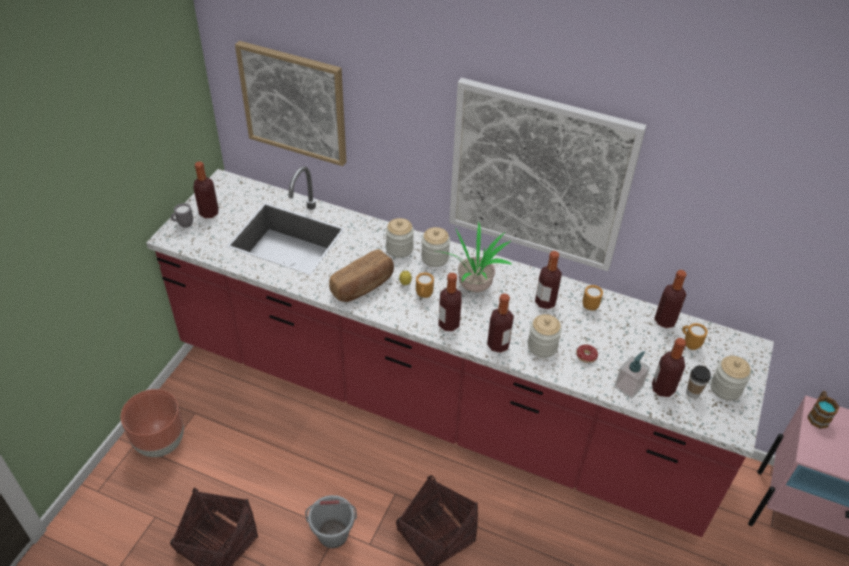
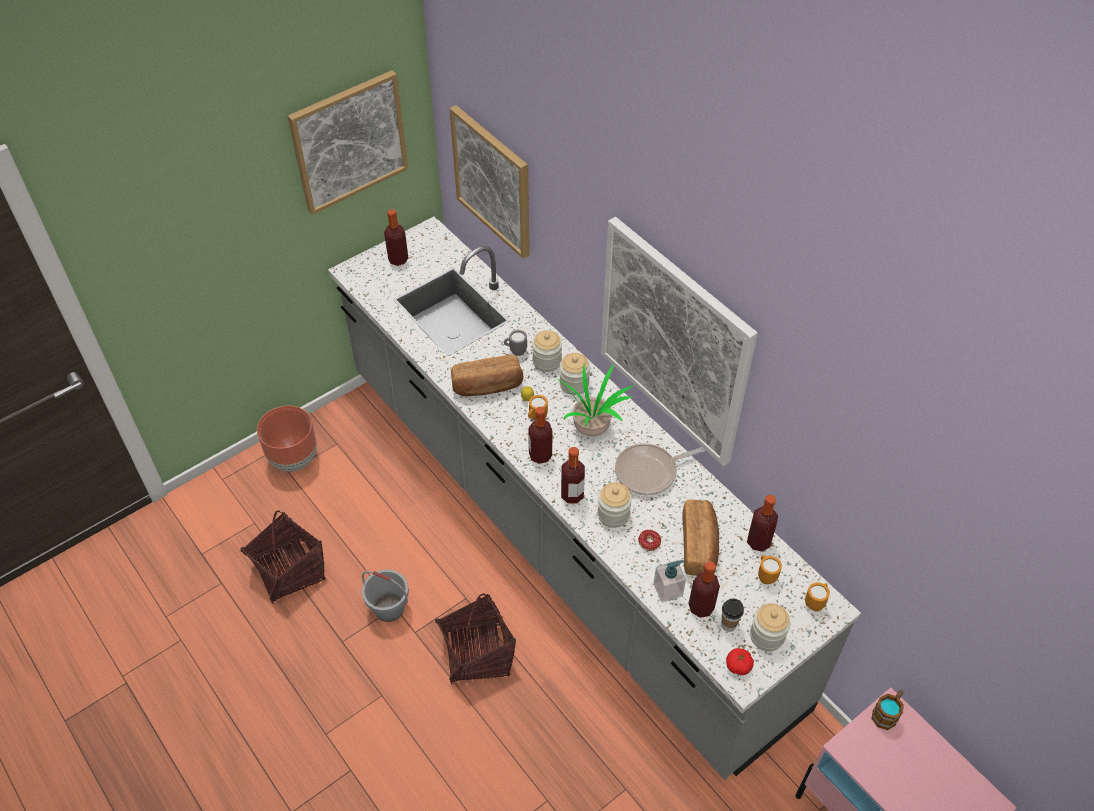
camera: 30 degrees right, 5 degrees up
red counter [146,166,774,537] -> grey counter [328,216,861,780]
grey mug [171,203,193,228] -> grey mug moved to [504,330,527,356]
bottle [535,251,562,309] -> frying pan [615,443,705,496]
orange mug [583,285,603,310] -> orange mug moved to [805,582,830,611]
none -> picture [287,70,408,215]
none -> bread [682,500,719,576]
none -> tomato [726,648,754,675]

